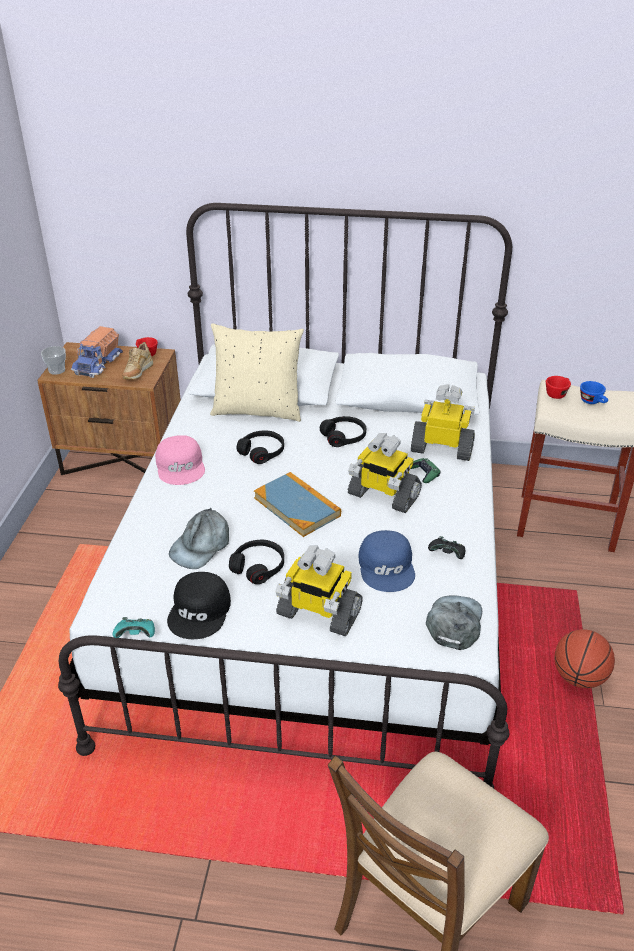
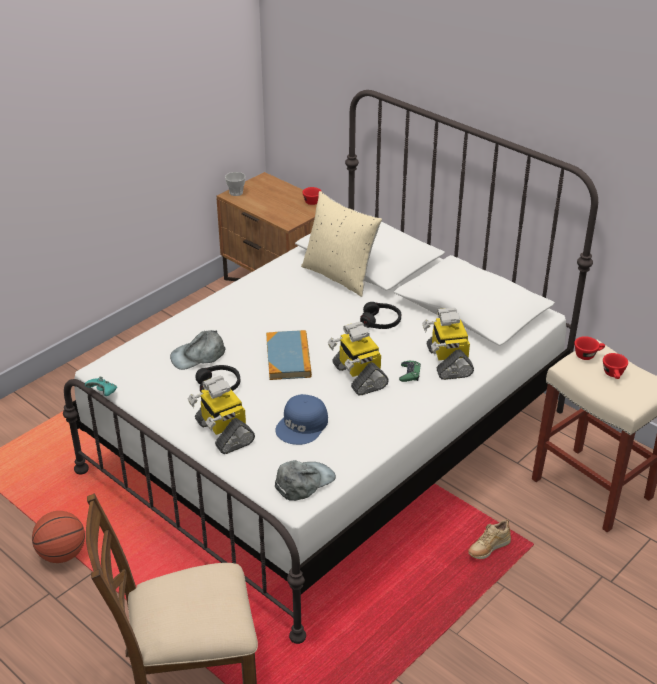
camera: 35 degrees right, 0 degrees up
toy truck [71,326,123,378] -> none
beige shoe [122,342,153,379] -> beige shoe moved to [468,519,511,559]
pink cap [155,435,205,485] -> none
black cap [167,572,231,639] -> none
black headphones [237,431,284,464] -> none
toy robot [411,384,475,461] -> toy robot turned 150 degrees counterclockwise [422,308,474,380]
black game controller [428,536,465,559] -> none
basketball [555,629,615,688] -> basketball moved to [32,511,85,563]
blue cup [580,381,608,404] -> red cup [603,353,628,379]

